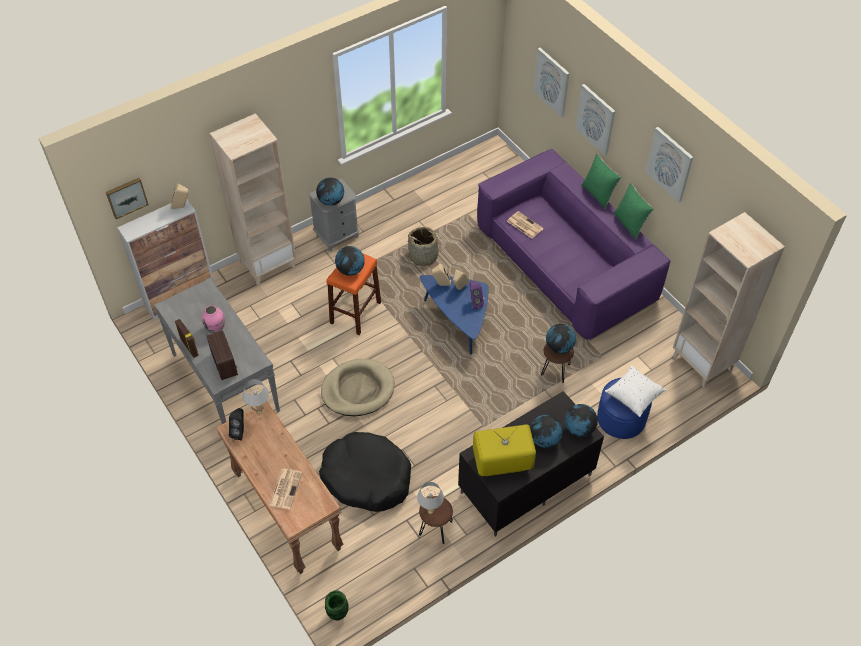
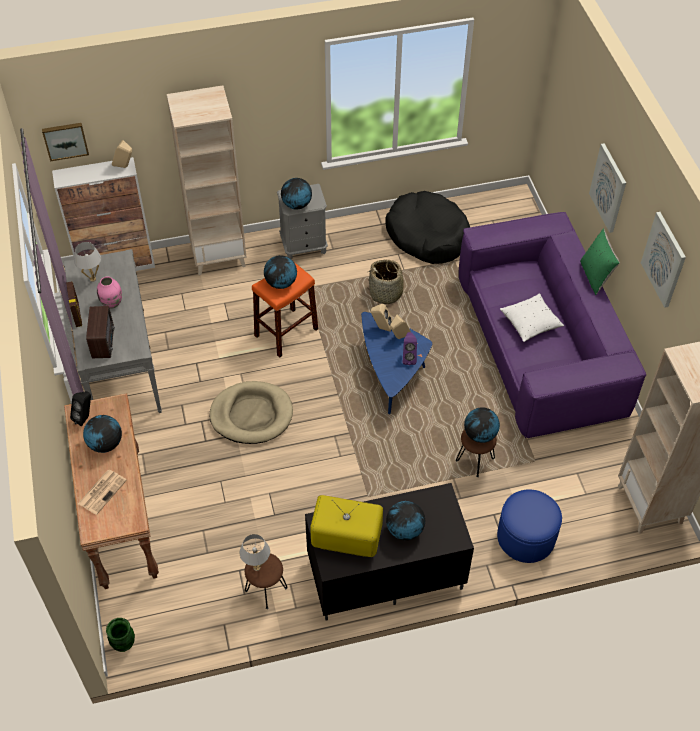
camera: 20 degrees right, 0 degrees up
white table lamp [243,379,269,414] -> white table lamp moved to [74,242,101,282]
black dog bed [319,432,411,512] -> black dog bed moved to [385,191,470,264]
newspaper [507,211,544,238] -> none
picture [533,48,569,117] -> none
globe [564,404,598,437] -> globe moved to [83,415,122,453]
white pillow [605,365,666,417] -> white pillow moved to [500,293,564,342]
green pillow [614,183,654,240] -> none

